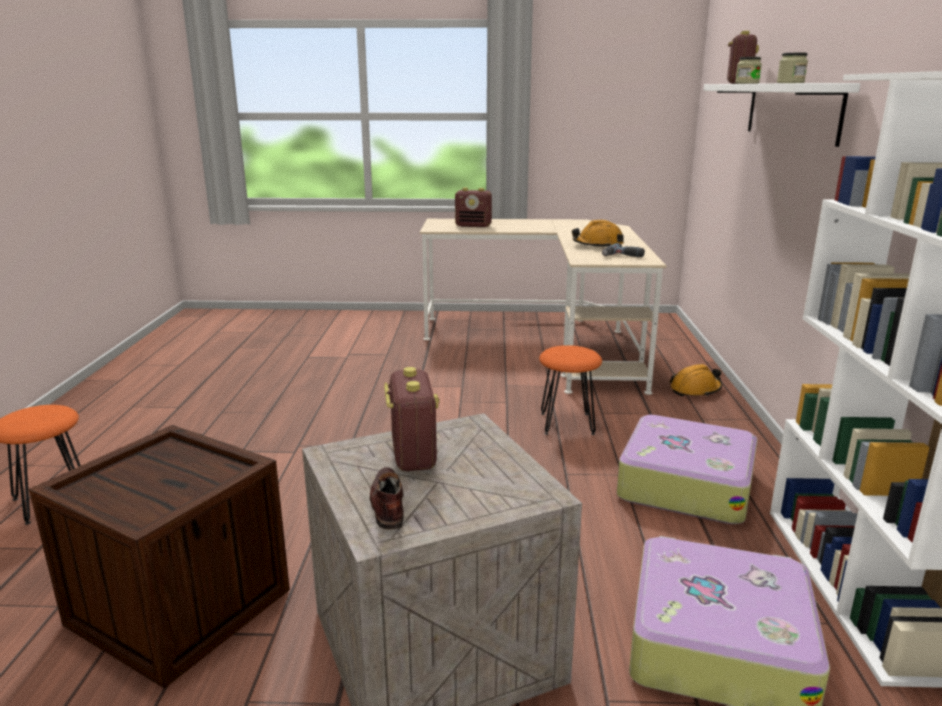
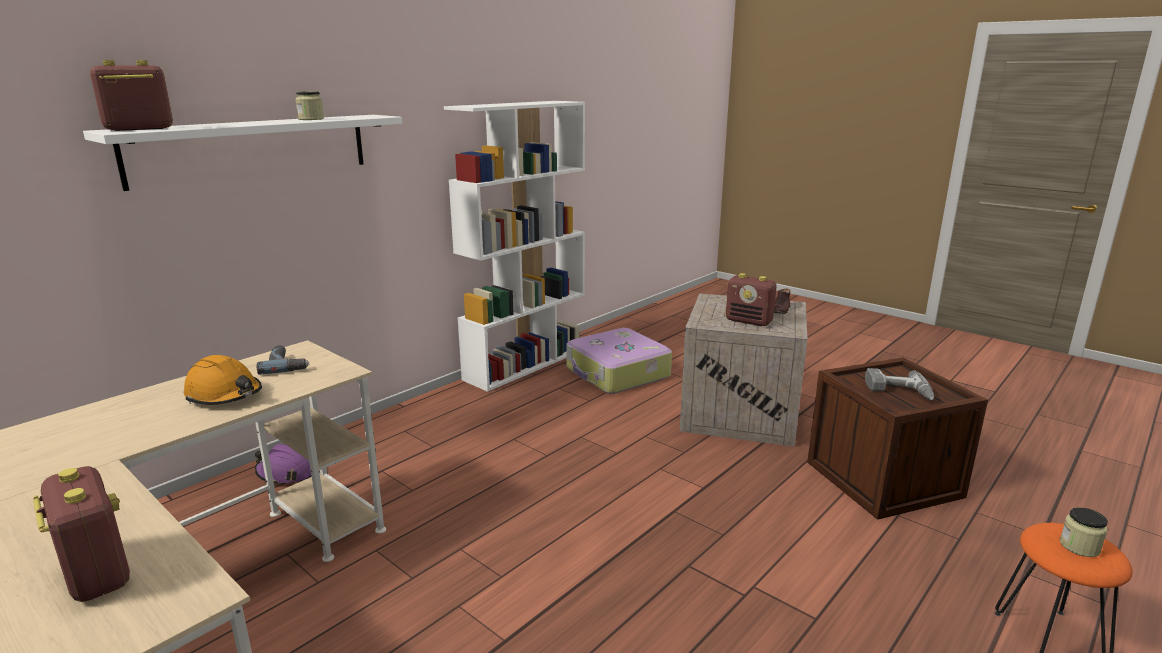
camera: 140 degrees left, 0 degrees up
radio [384,367,439,471] -> radio turned 90 degrees counterclockwise [725,273,777,326]
orange stool [539,345,602,435] -> none
suitcase [617,415,758,524] -> none
orange hard hat [670,364,722,397] -> purple hard hat [255,444,312,484]
jar [735,57,762,84] -> jar moved to [1060,507,1108,557]
none -> power drill [865,368,934,400]

